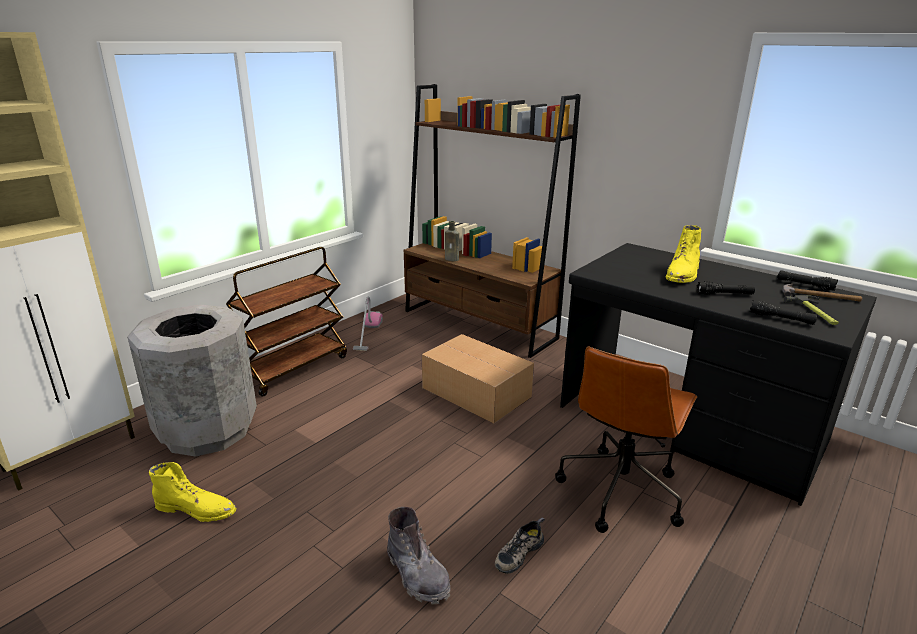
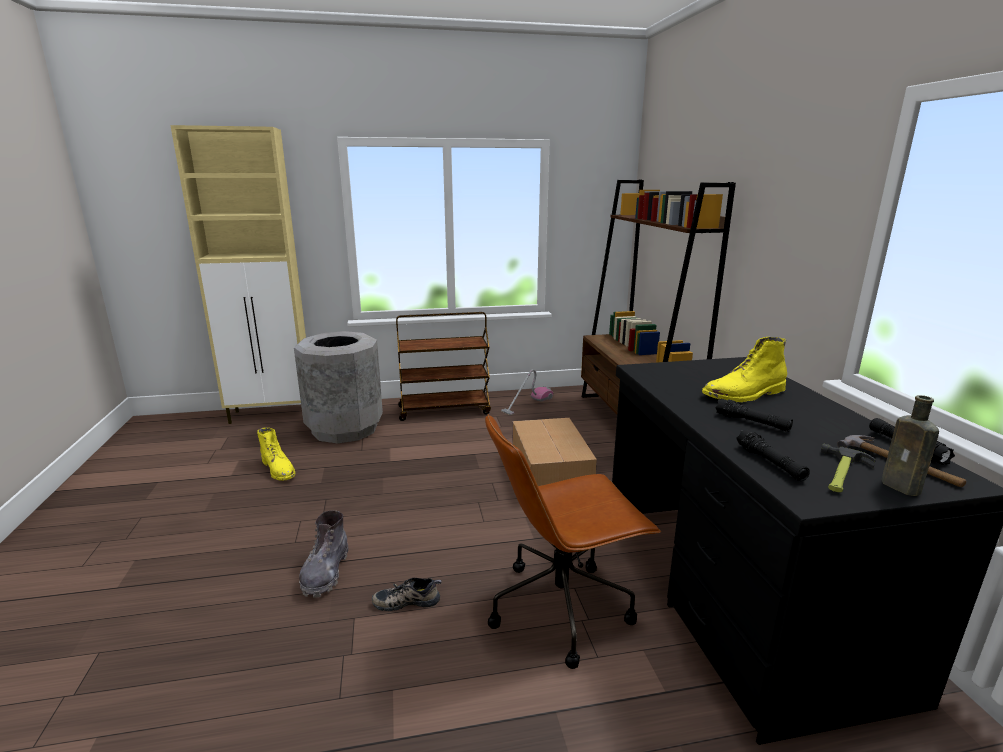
camera: 40 degrees right, 5 degrees down
brown bottle [445,221,460,262] -> brown bottle moved to [881,395,939,496]

